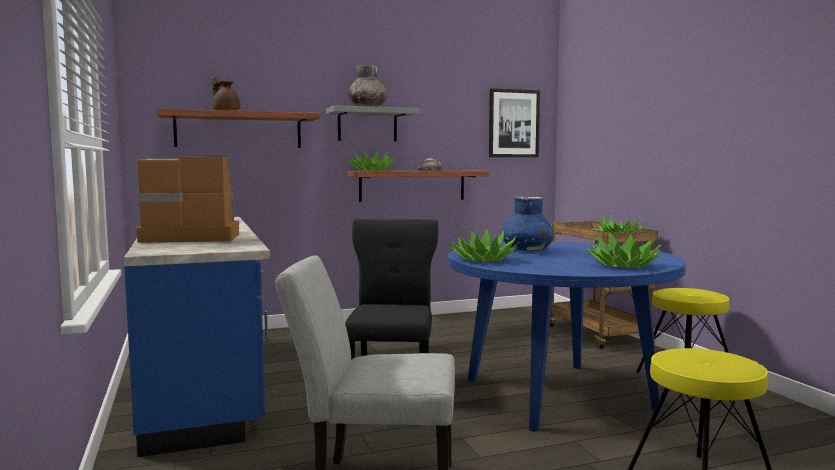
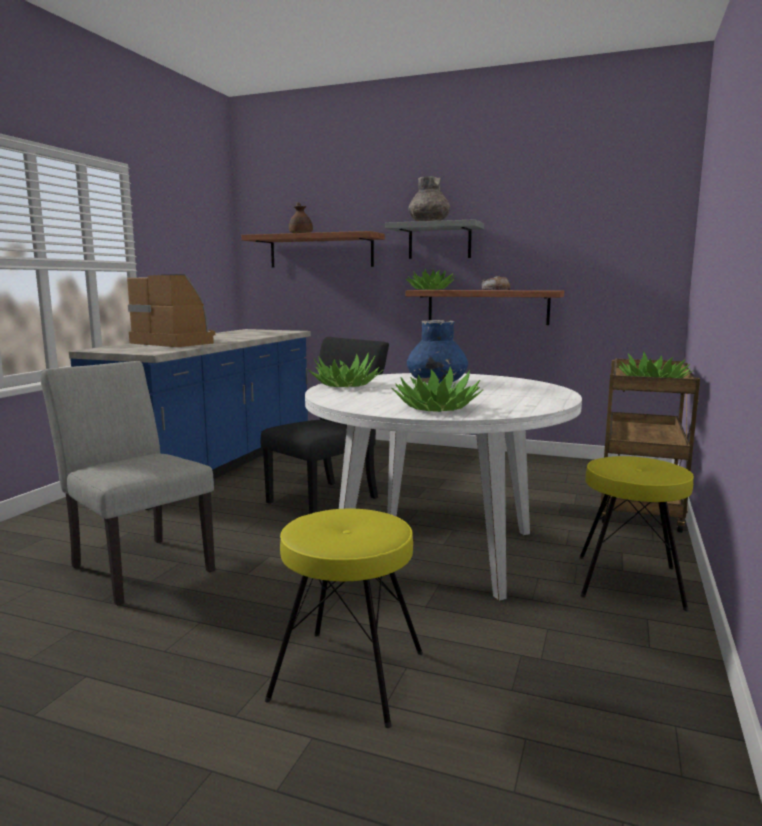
camera: 40 degrees right, 5 degrees up
blue dining table [448,242,686,432] -> white dining table [305,373,582,601]
picture [489,88,540,157] -> none

